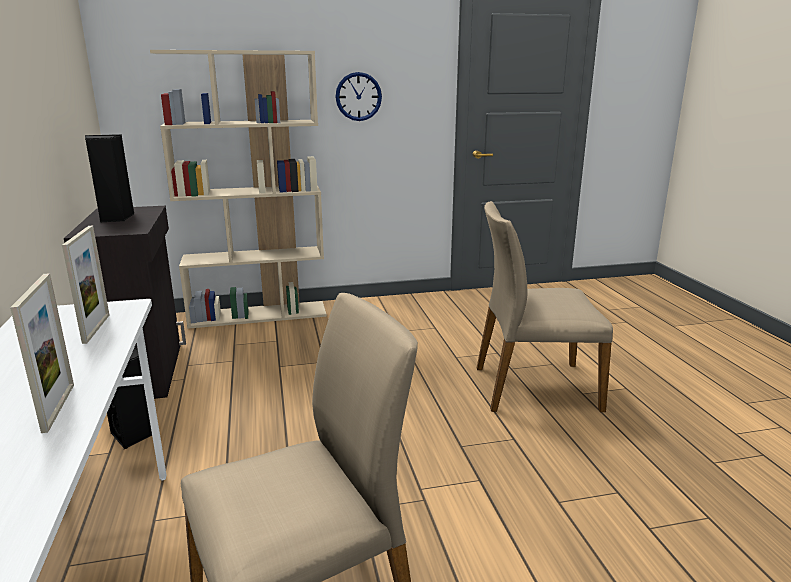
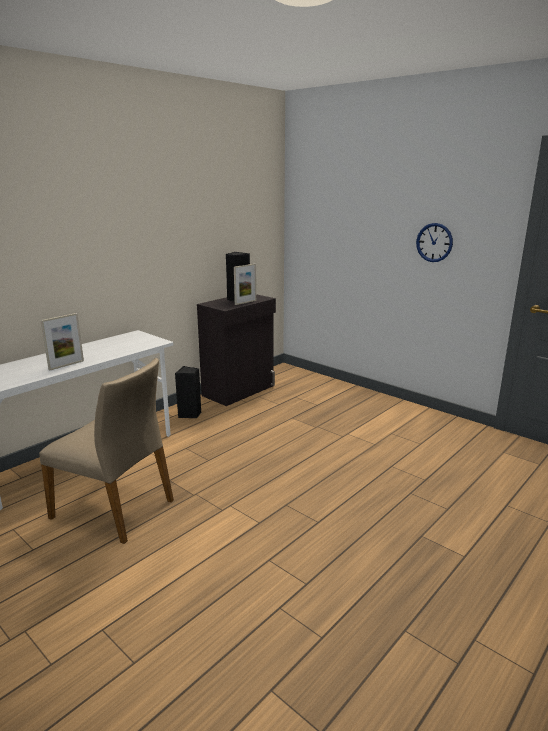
camera: 55 degrees right, 0 degrees up
picture frame [62,226,109,344] -> picture frame moved to [234,264,256,305]
beige bookcase [150,50,327,329] -> none
beige chair [477,201,613,412] -> none

